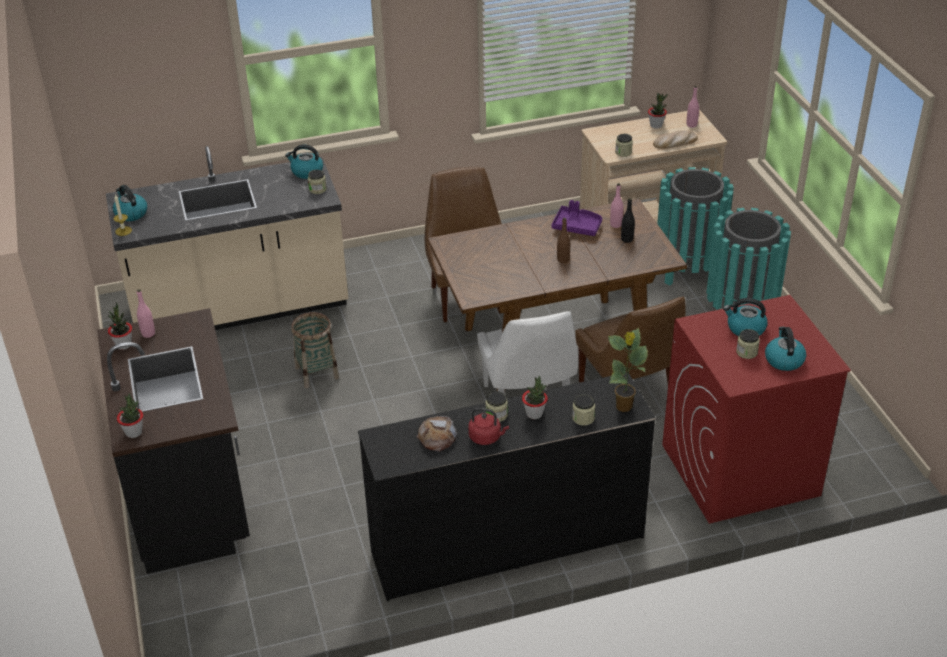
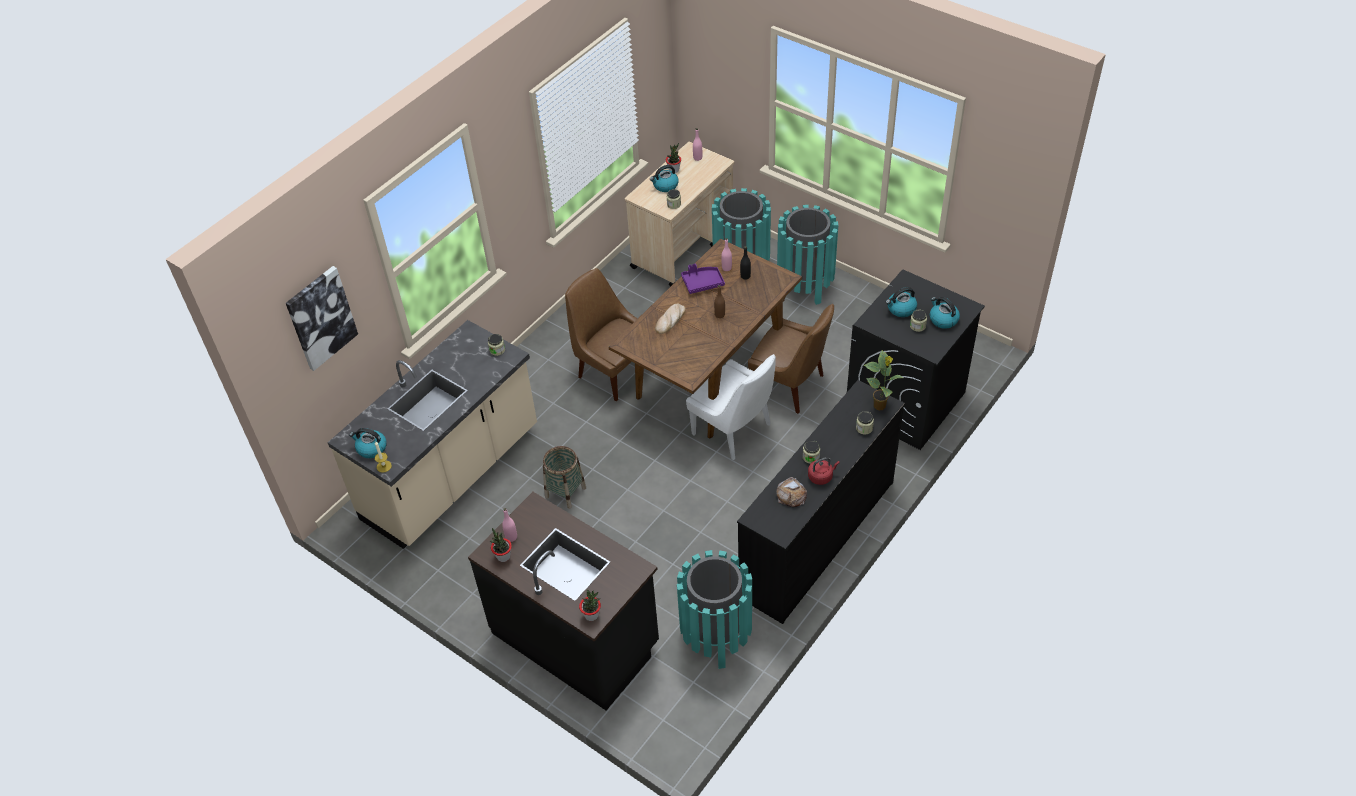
camera: 35 degrees left, 10 degrees up
kettle [285,145,323,179] -> kettle moved to [650,165,679,192]
potted plant [522,376,548,419] -> none
bread [653,130,698,149] -> bread moved to [655,304,686,334]
red washing machine [662,295,851,524] -> black washing machine [847,269,985,450]
none -> picture [286,266,358,371]
none -> turquoise trash can [677,550,752,669]

